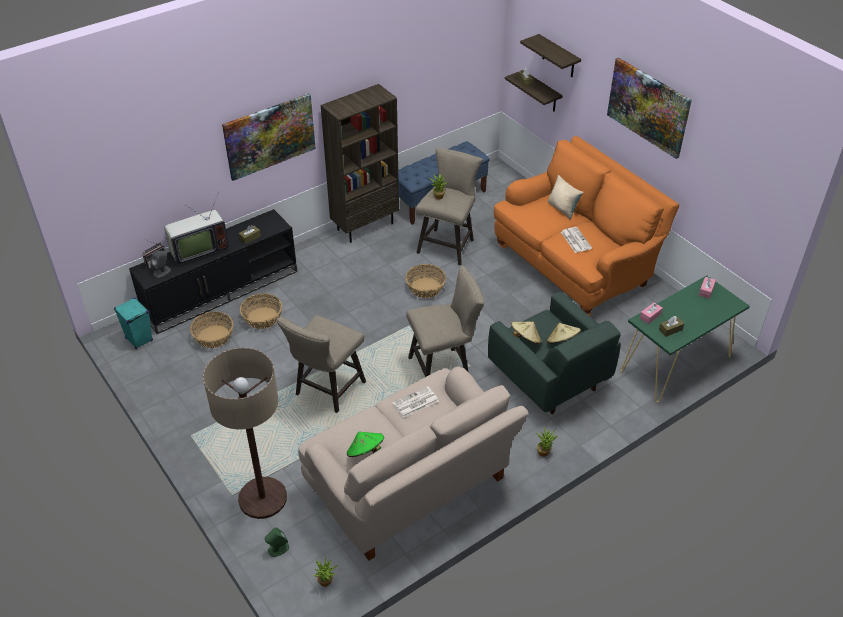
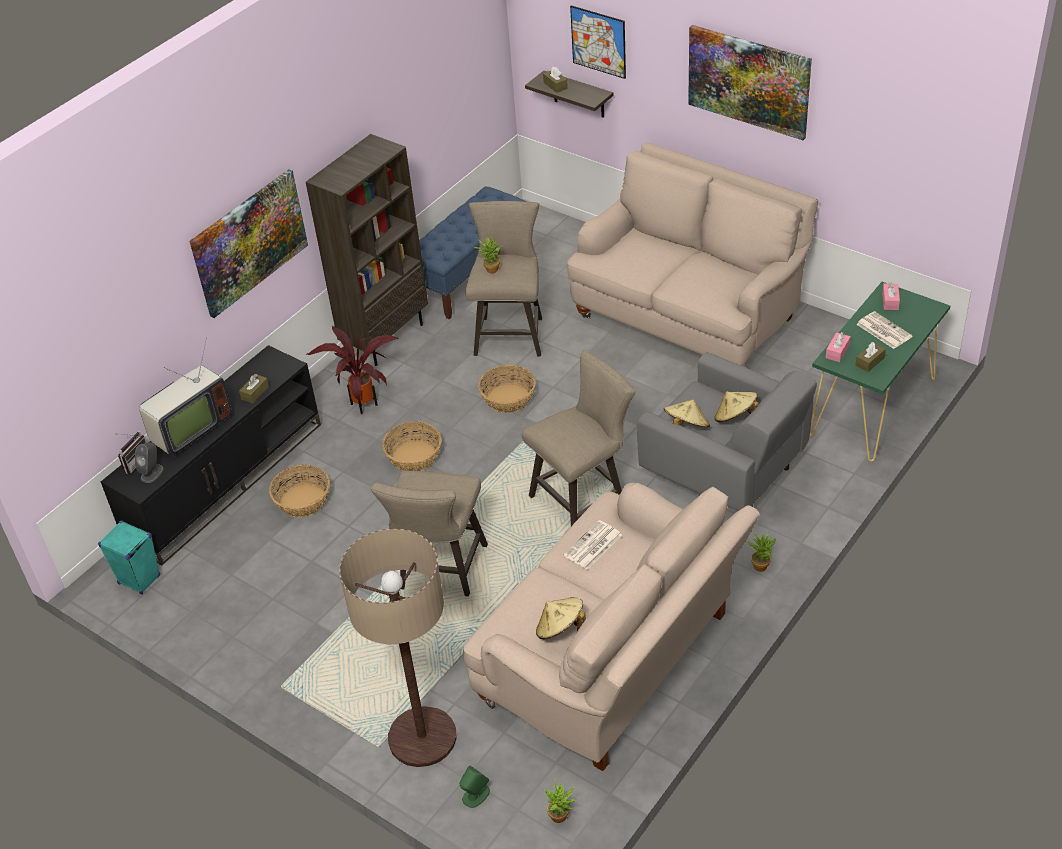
camera: 15 degrees left, 0 degrees up
basket [190,312,233,348] -> basket moved to [382,421,442,471]
green hat [347,431,384,457] -> beige hat [536,597,586,639]
green armchair [488,292,621,414] -> grey armchair [638,352,817,511]
orange sofa [494,136,679,316] -> beige sofa [567,143,818,366]
shelf [520,34,581,77] -> picture [570,5,626,79]
beige pillow [548,175,583,219] -> none
newspaper [561,227,592,253] -> newspaper moved to [856,311,913,349]
none -> potted plant [307,325,399,414]

